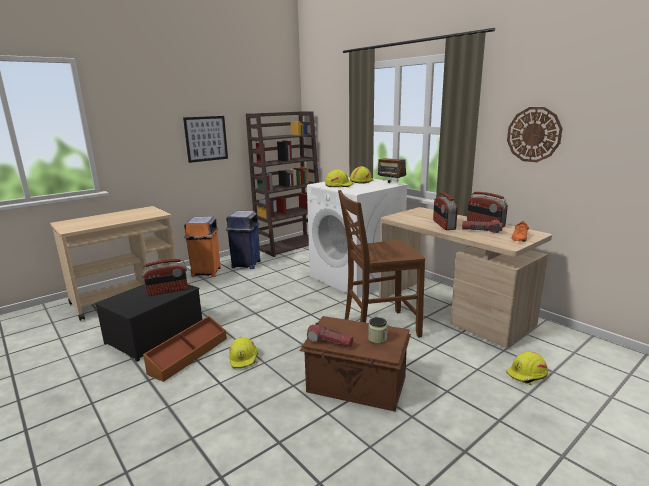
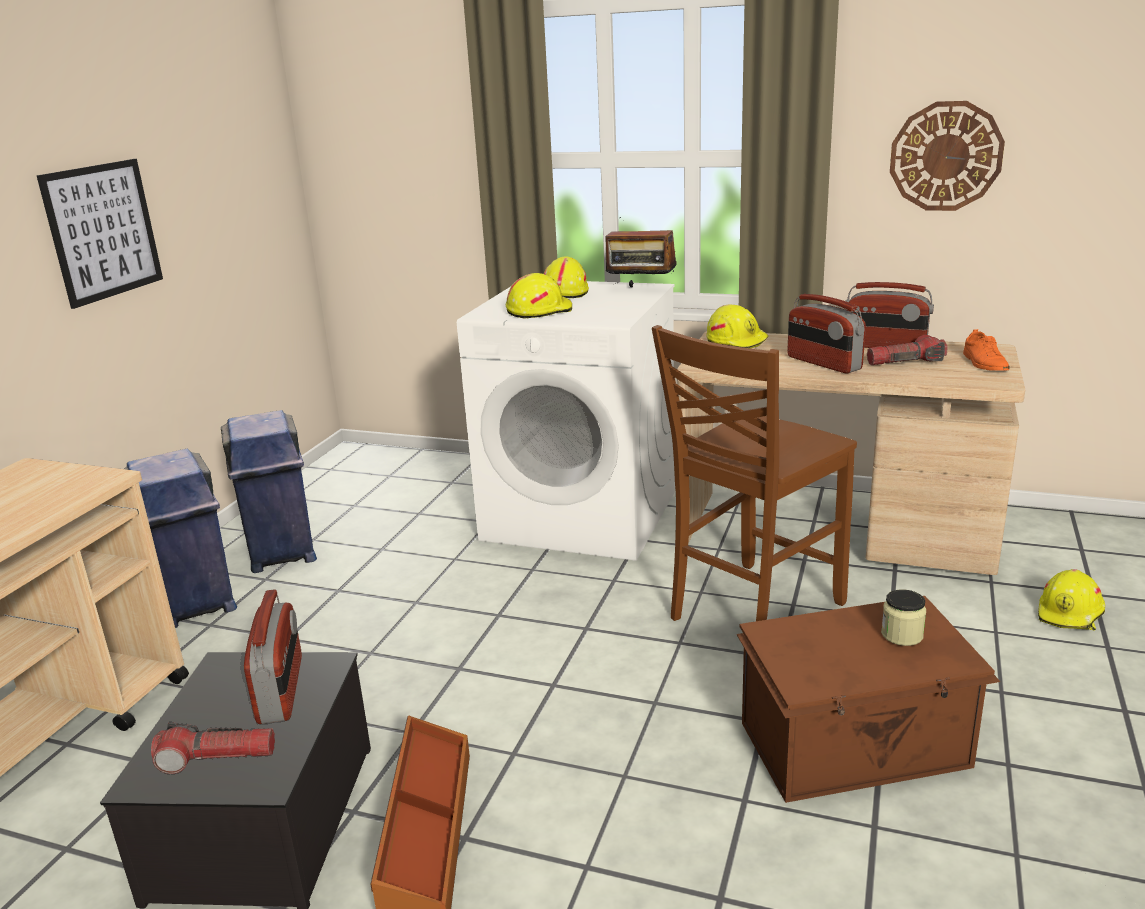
camera: 30 degrees left, 5 degrees up
radio [142,259,188,296] -> radio turned 45 degrees counterclockwise [244,590,302,724]
orange trash can [184,216,221,277] -> blue trash can [124,449,237,628]
yellow hard hat [229,337,258,369] -> yellow hard hat moved to [706,305,769,349]
brown bookcase [246,111,319,257] -> none
flashlight [307,323,354,347] -> flashlight moved to [151,722,275,774]

